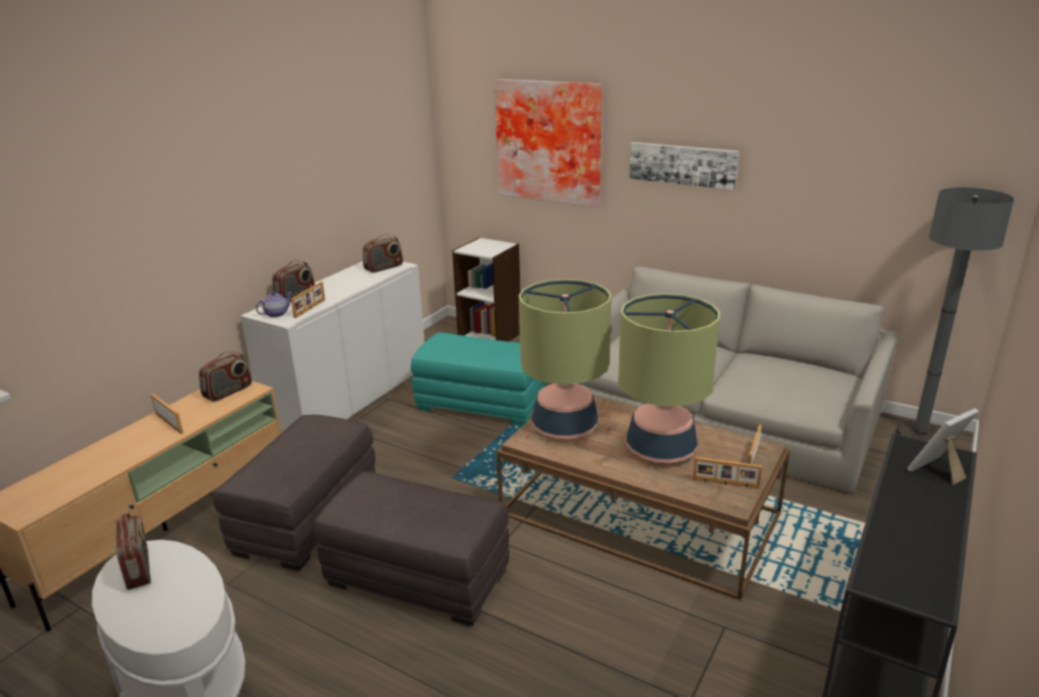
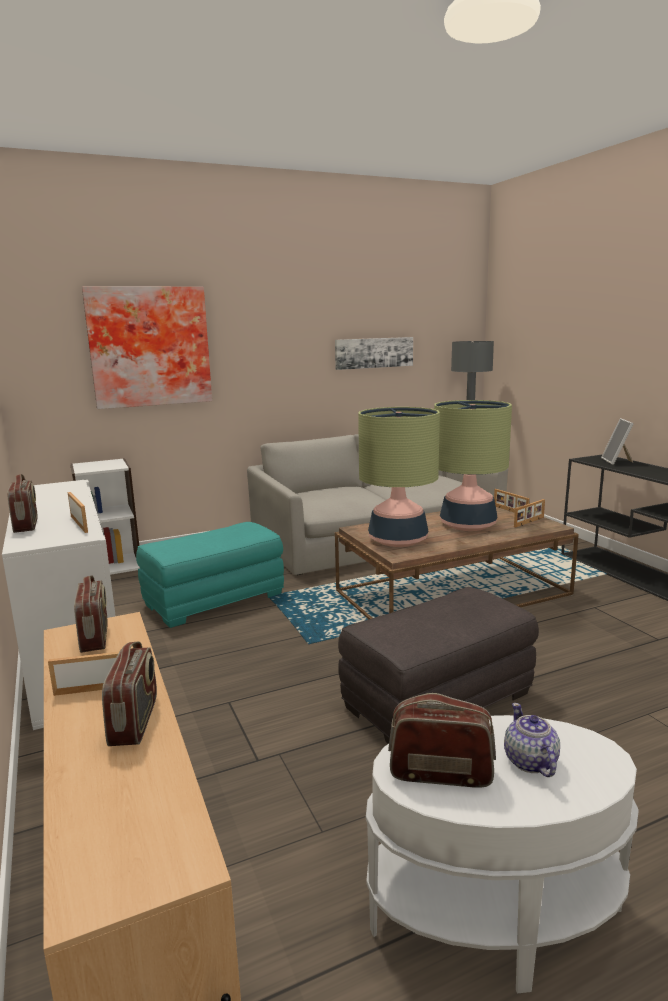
camera: 55 degrees left, 10 degrees down
grey ottoman [213,415,376,571] -> none
teapot [256,292,292,317] -> teapot moved to [504,703,560,777]
radio [363,235,403,273] -> radio moved to [102,642,157,746]
picture [629,142,739,190] -> picture moved to [335,337,413,370]

